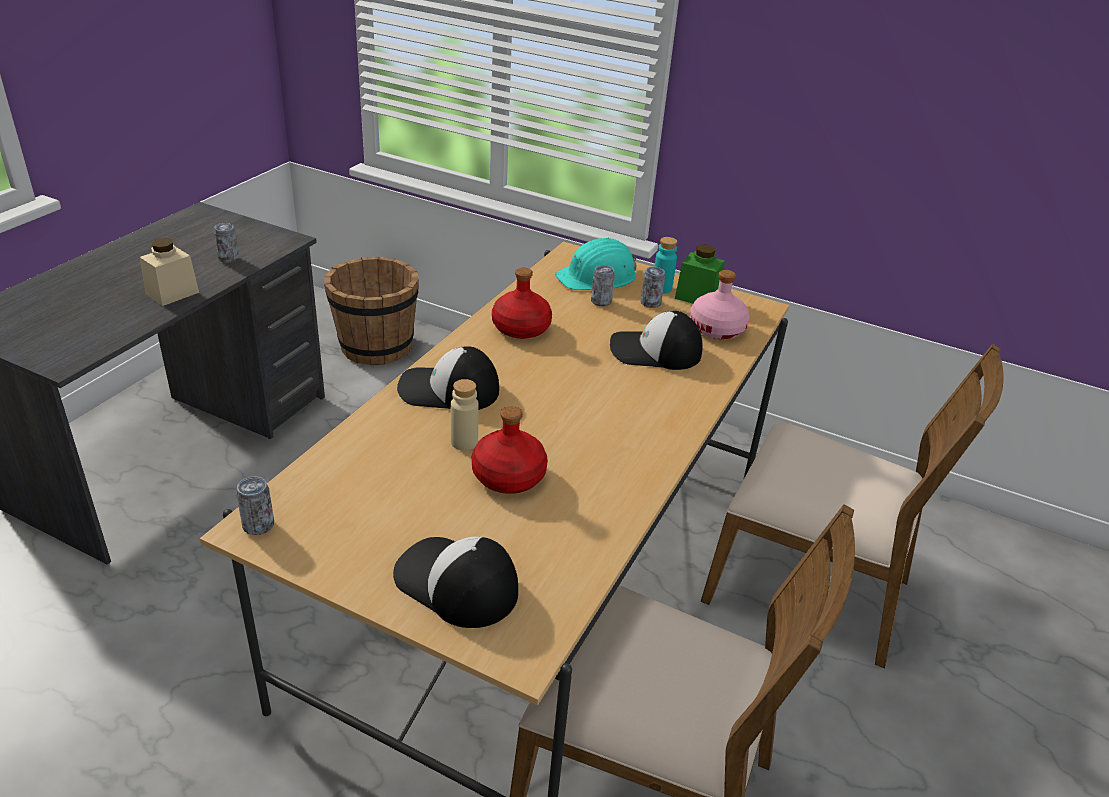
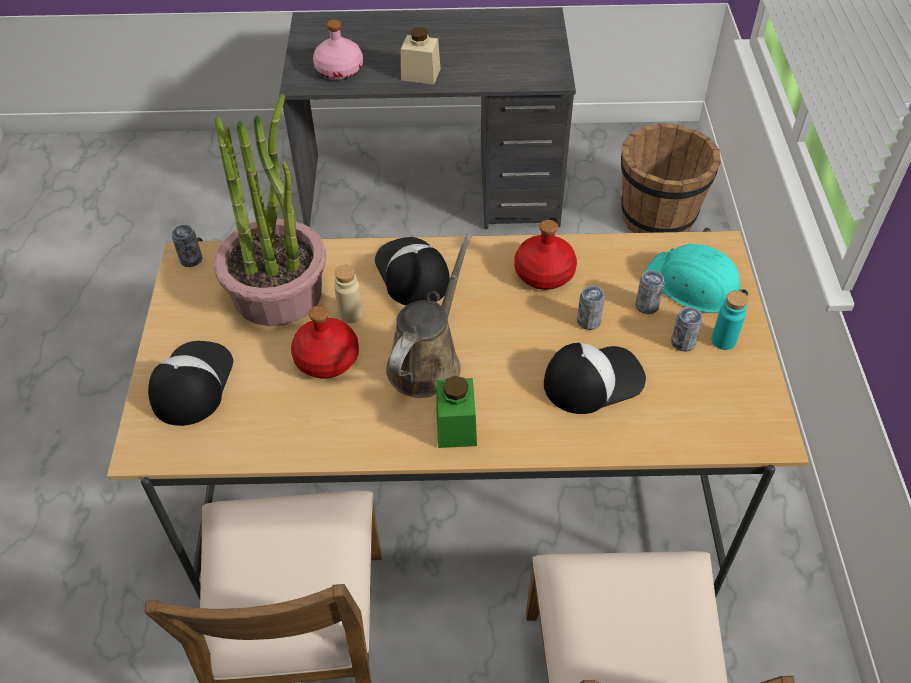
camera: 65 degrees right, 15 degrees up
can [214,223,239,263] -> can moved to [577,286,605,330]
cap [610,311,703,370] -> cap turned 90 degrees clockwise [544,343,646,414]
green jar [675,244,725,303] -> green jar moved to [436,376,477,448]
pink bottle [690,270,750,339] -> pink bottle moved to [313,19,363,80]
none -> potted plant [214,94,326,326]
none -> brown watering can [386,233,472,398]

